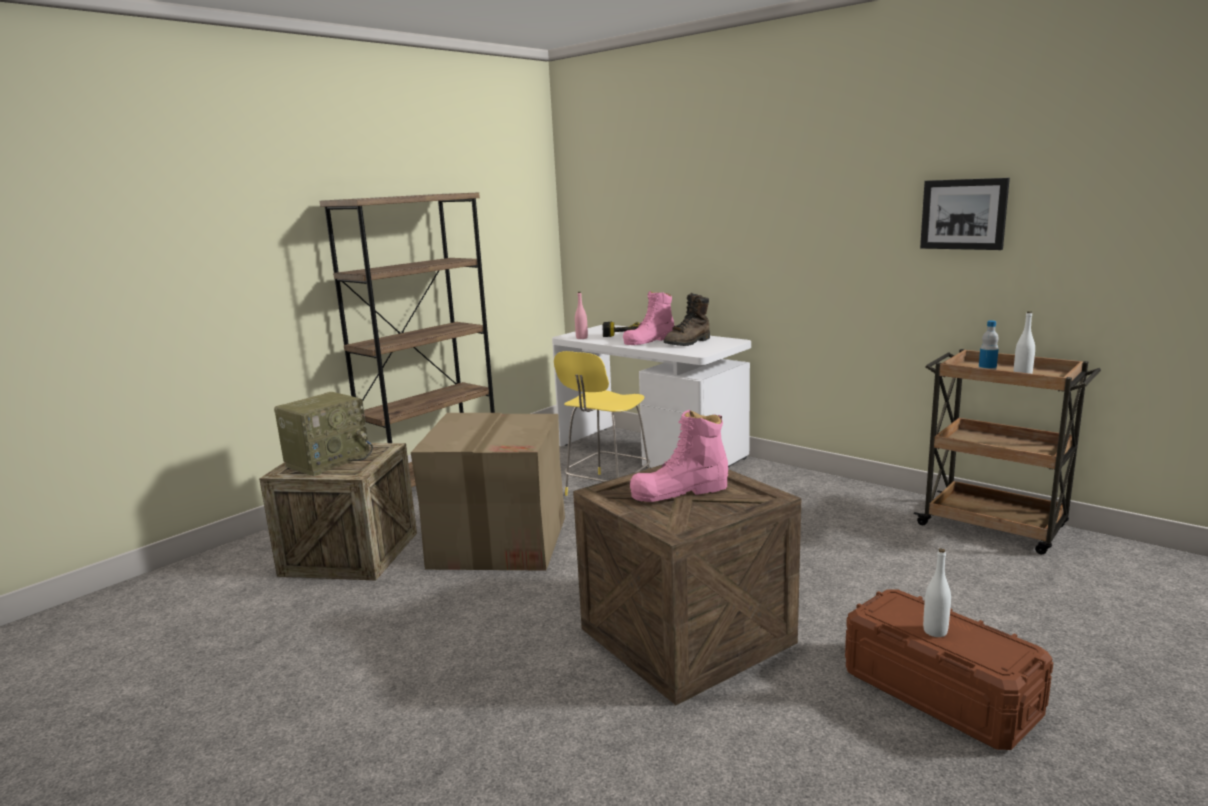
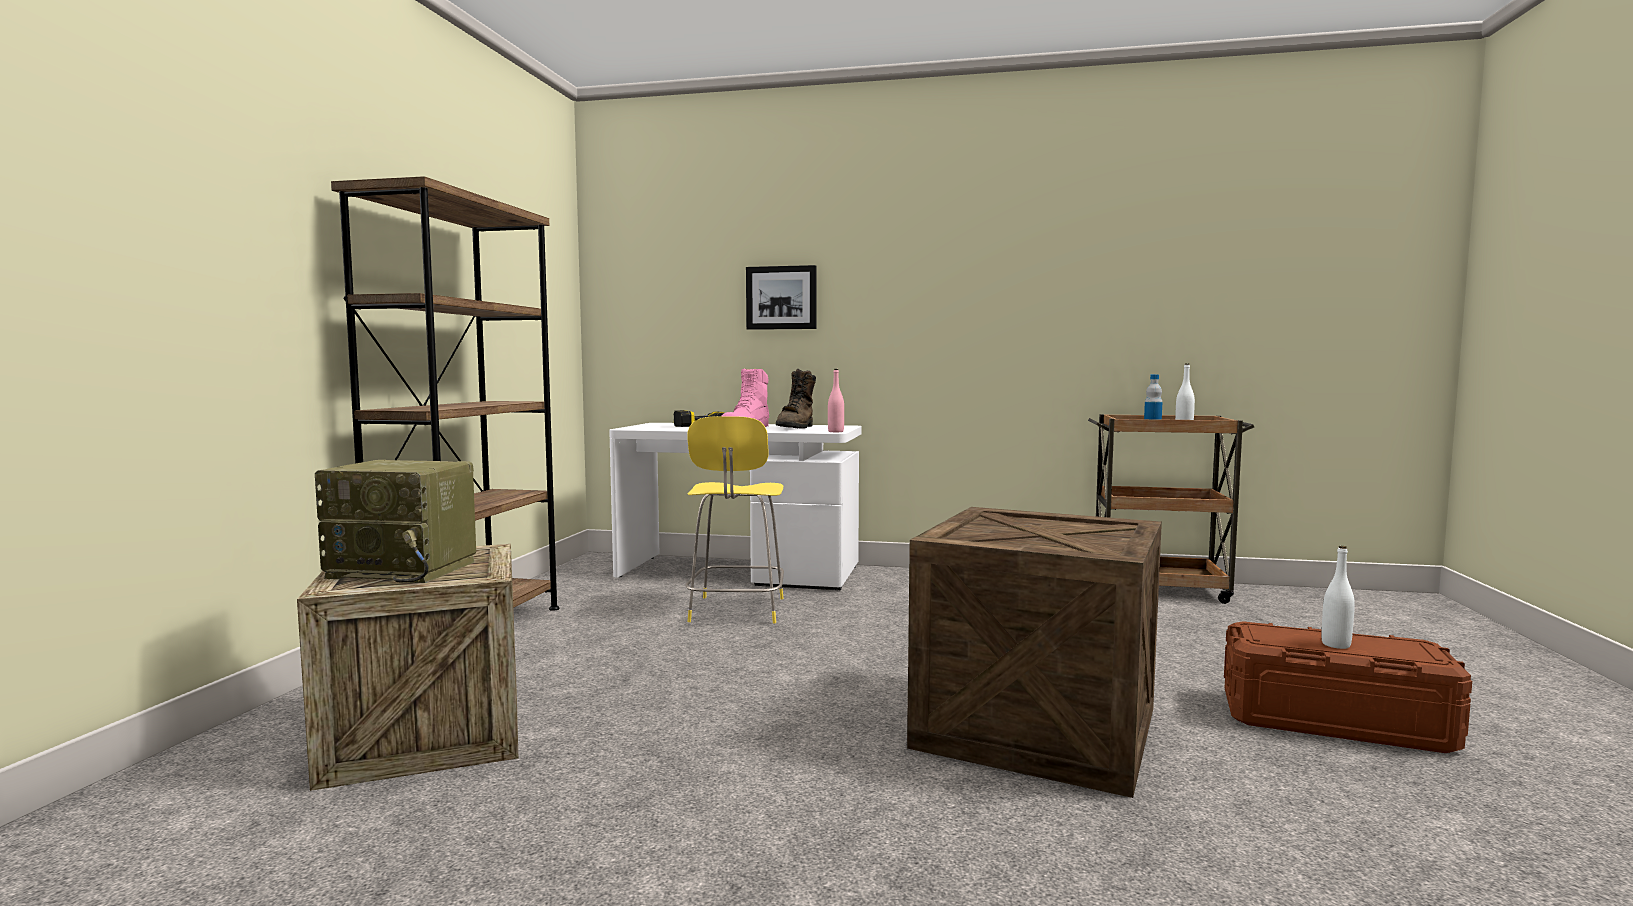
camera: 30 degrees left, 10 degrees down
radio [274,392,373,476] -> radio turned 90 degrees clockwise [315,460,476,583]
cardboard box [411,413,565,571] -> none
pink bottle [575,292,588,339] -> pink bottle moved to [828,369,844,432]
pink boot [630,410,728,502] -> none
picture [920,178,1010,250] -> picture moved to [746,265,817,330]

